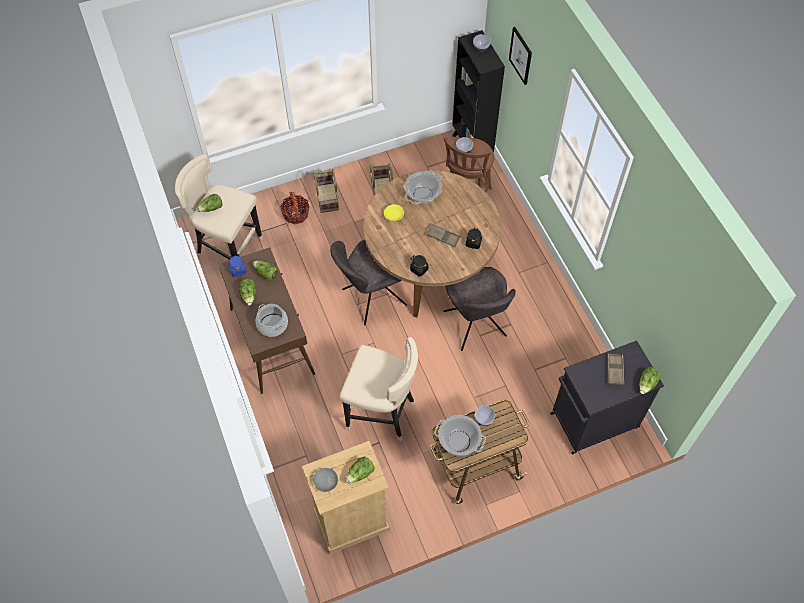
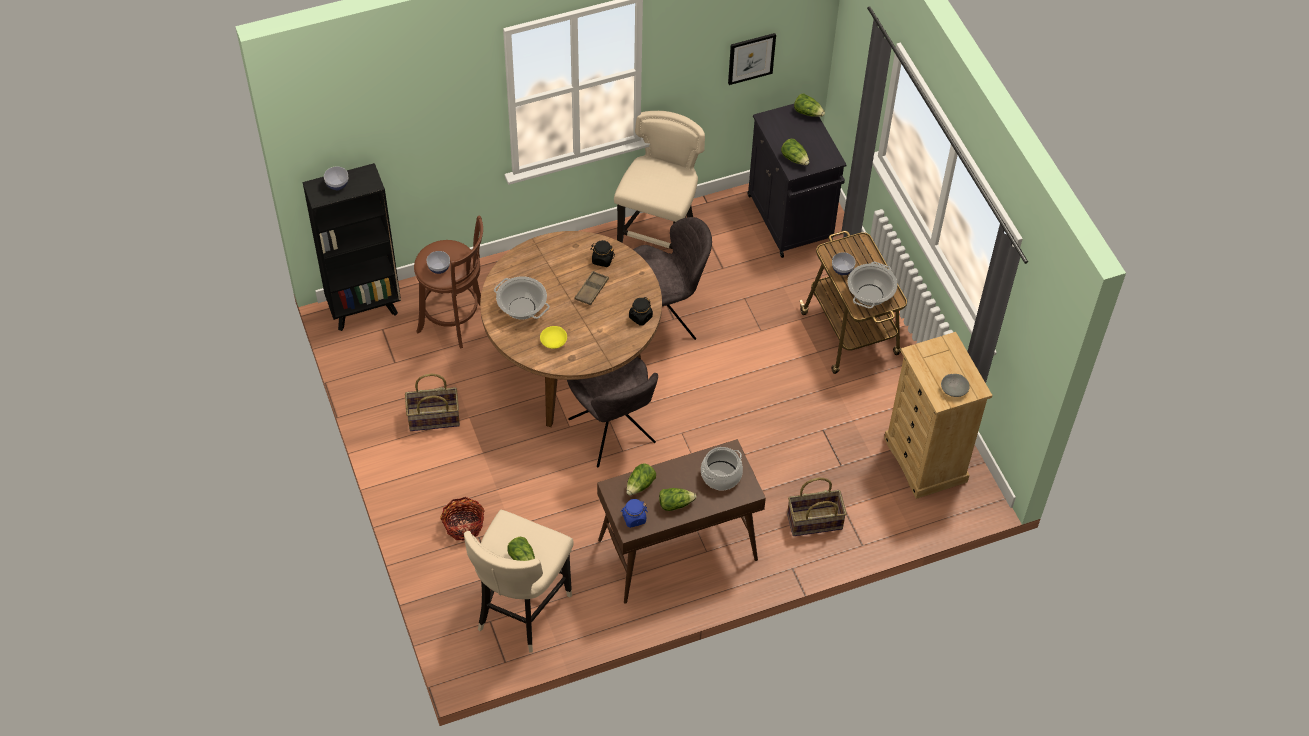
camera: 90 degrees left, 5 degrees down
basket [313,169,339,213] -> basket moved to [787,478,847,536]
beige stool [339,337,418,442] -> beige stool moved to [614,111,705,249]
lettuce [345,457,375,483] -> lettuce moved to [781,139,809,165]
picture [509,27,532,85] -> picture moved to [728,33,776,85]
brown tray [608,353,624,385] -> none

